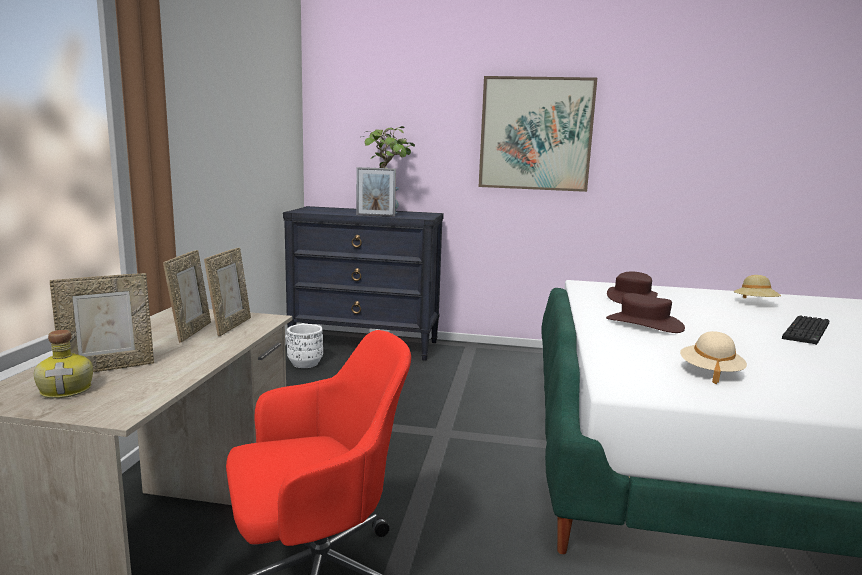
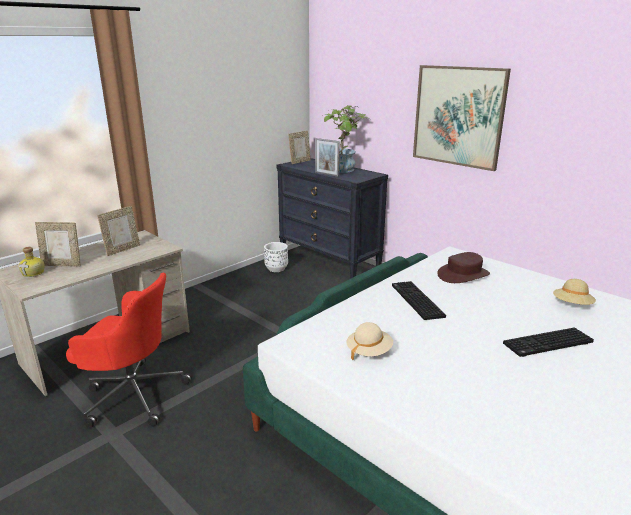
camera: 35 degrees right, 10 degrees up
picture frame [204,247,251,336] -> picture frame moved to [288,131,311,164]
brown hat [606,293,685,333] -> keyboard [392,281,446,320]

